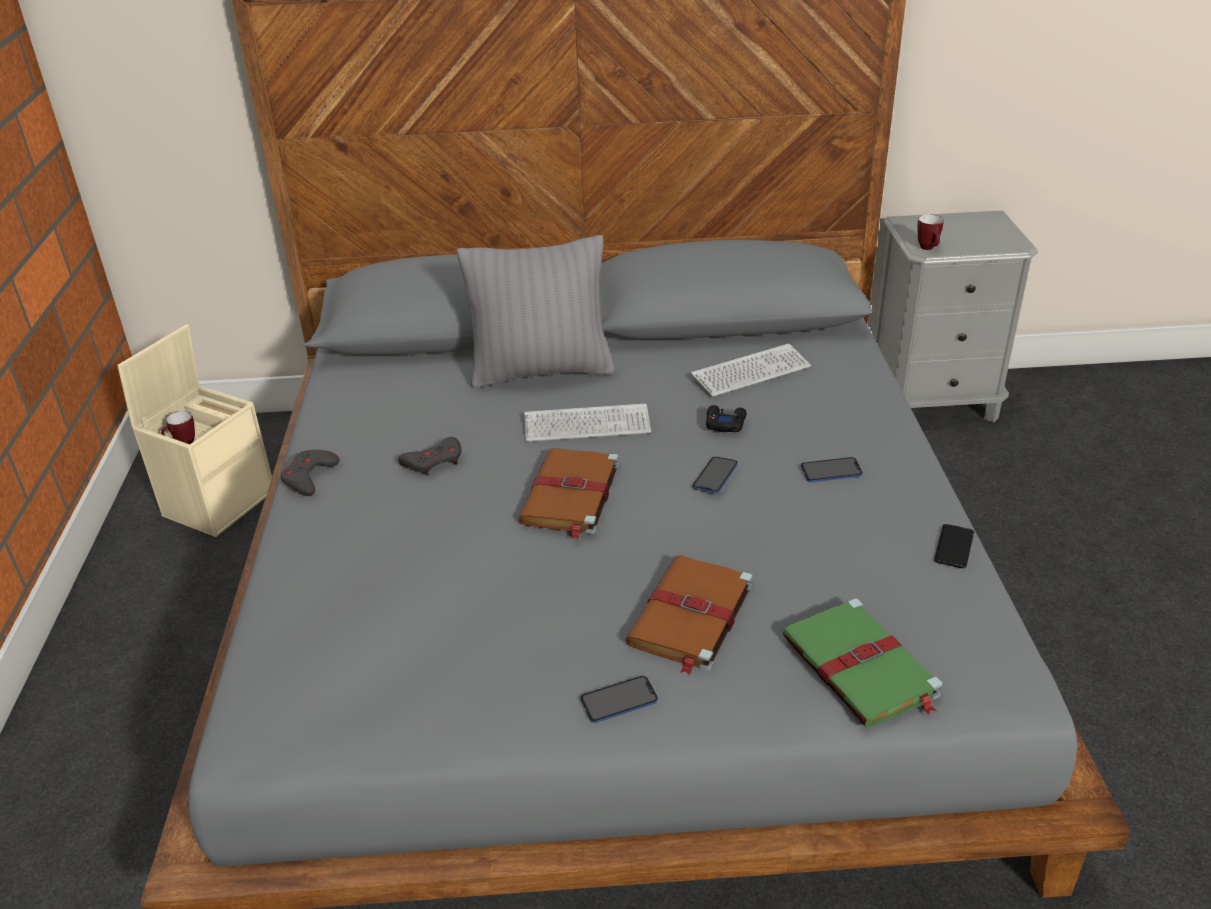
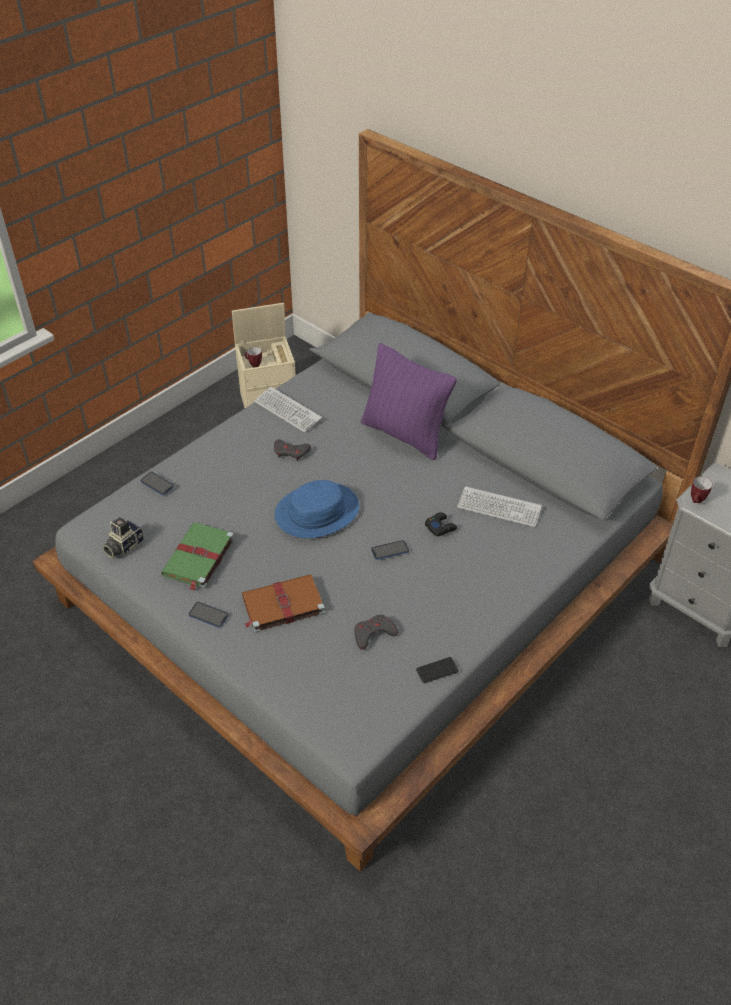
camera: 45 degrees right, 10 degrees up
grey game controller [280,450,339,496] -> grey game controller moved to [354,615,398,650]
grey pillow [457,235,615,388] -> purple pillow [361,343,457,460]
brown book [518,448,619,539] -> blue hat [275,480,359,538]
keyboard [524,404,651,442] -> keyboard moved to [254,387,322,433]
green book [783,598,942,728] -> green book moved to [161,523,234,591]
phone [801,457,863,482] -> phone moved to [141,472,174,495]
none -> camera [102,517,144,558]

